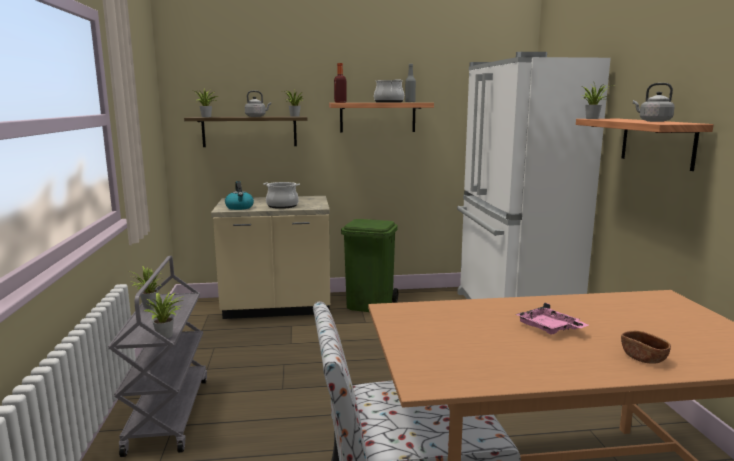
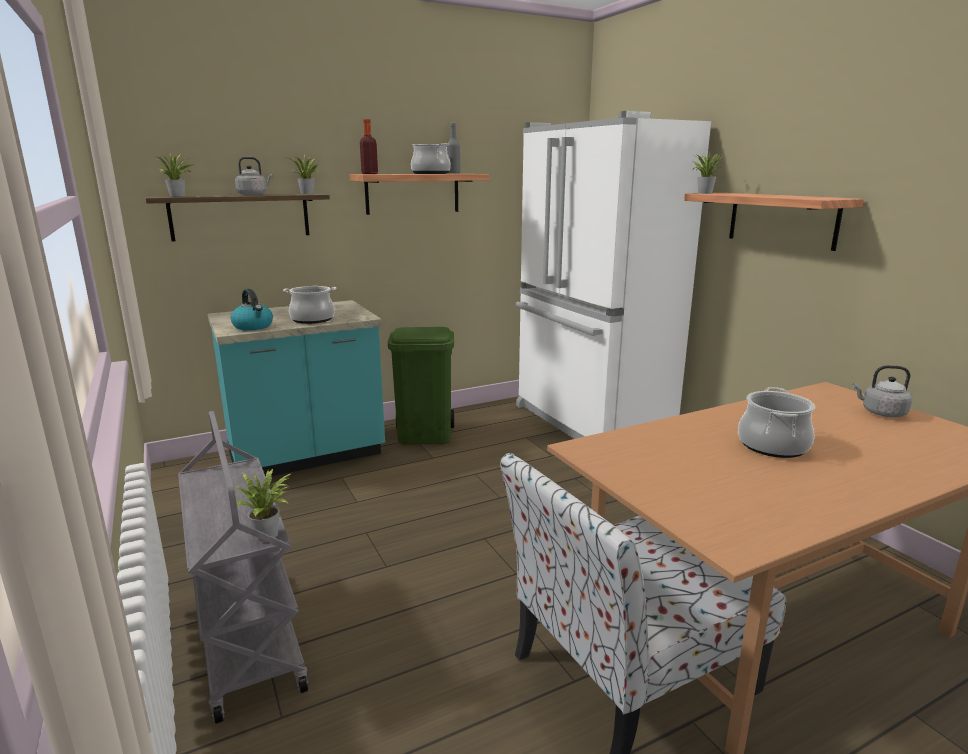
camera: 20 degrees left, 5 degrees up
potted plant [127,266,162,308] -> none
beige counter [211,196,330,319] -> turquoise counter [208,300,385,477]
pink tray [515,303,588,335] -> cooking pot [738,387,815,458]
brown bowl [621,331,671,364] -> none
grey kettle [633,83,674,122] -> grey kettle moved to [853,365,913,417]

